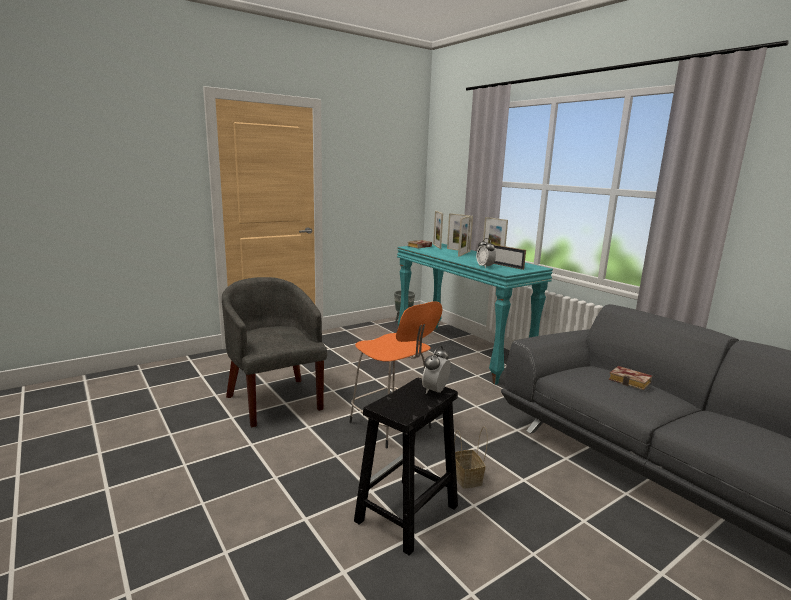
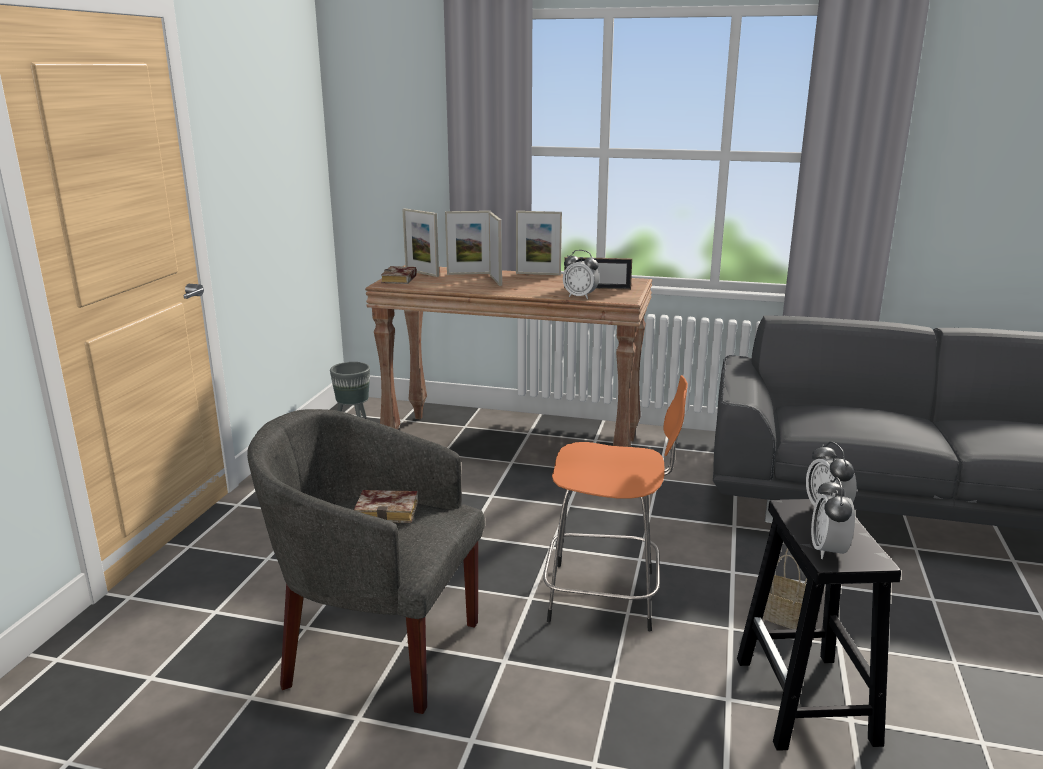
camera: 40 degrees left, 5 degrees up
turquoise console table [397,244,553,385] -> brown console table [365,265,652,447]
book [609,366,652,390] -> book moved to [354,490,418,523]
none -> alarm clock [811,477,855,559]

